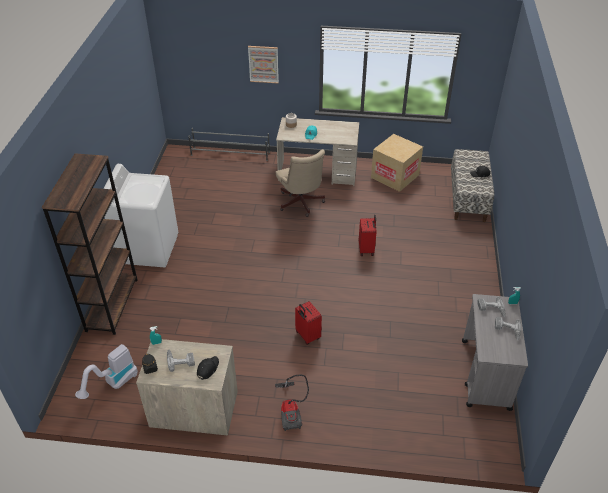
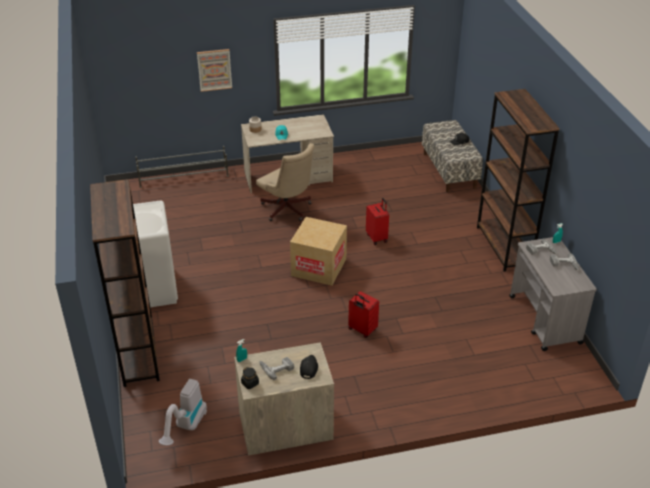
camera: 20 degrees left, 5 degrees down
vacuum cleaner [275,375,309,431] -> none
cardboard box [371,134,423,192] -> cardboard box moved to [290,217,347,286]
none -> brown bookcase [477,89,560,272]

